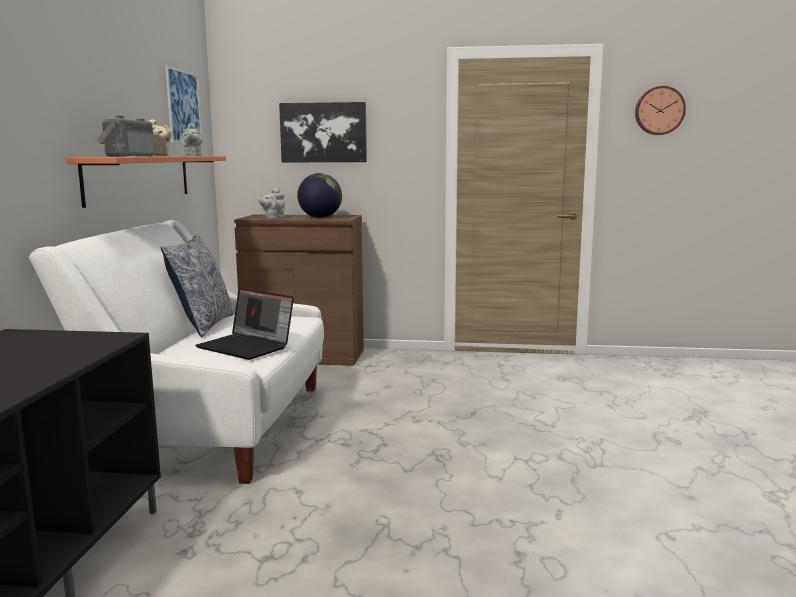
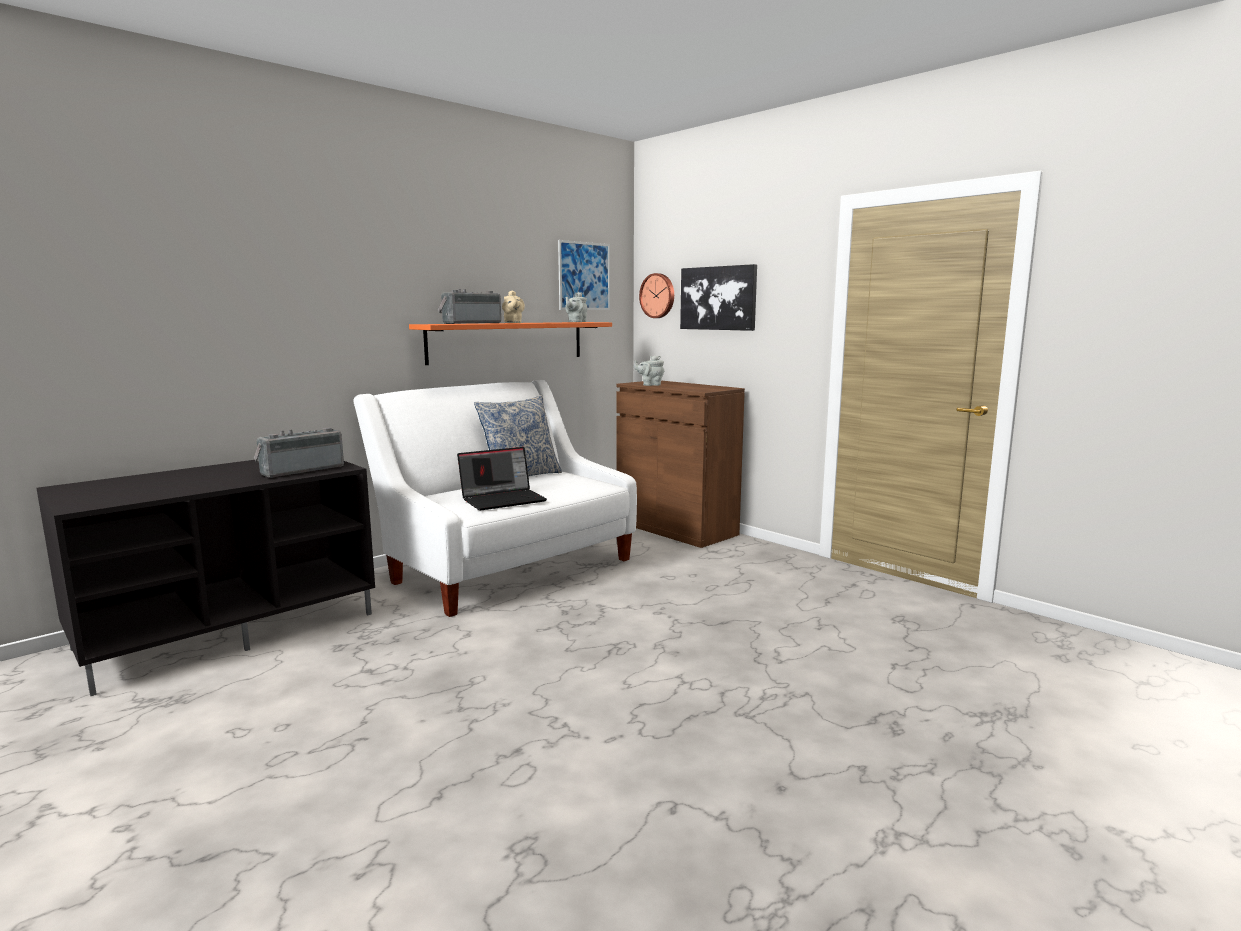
camera: 40 degrees right, 0 degrees up
laptop [195,288,294,360] -> laptop turned 105 degrees counterclockwise [457,447,547,511]
globe [297,173,342,218] -> none
wall clock [635,86,686,135] -> wall clock moved to [639,273,674,318]
none -> radio [254,428,344,478]

